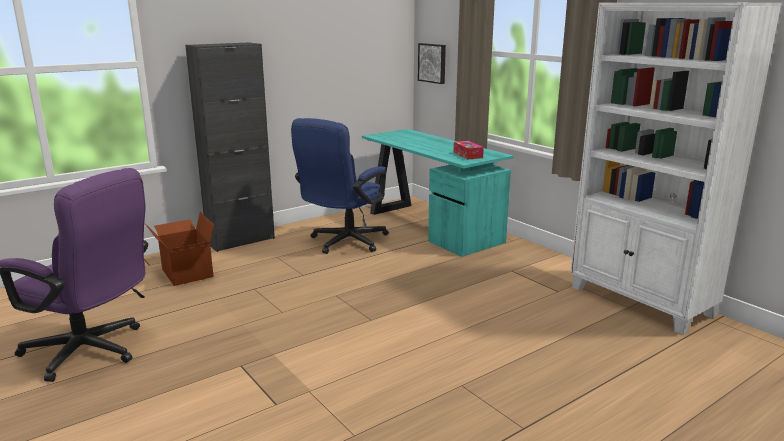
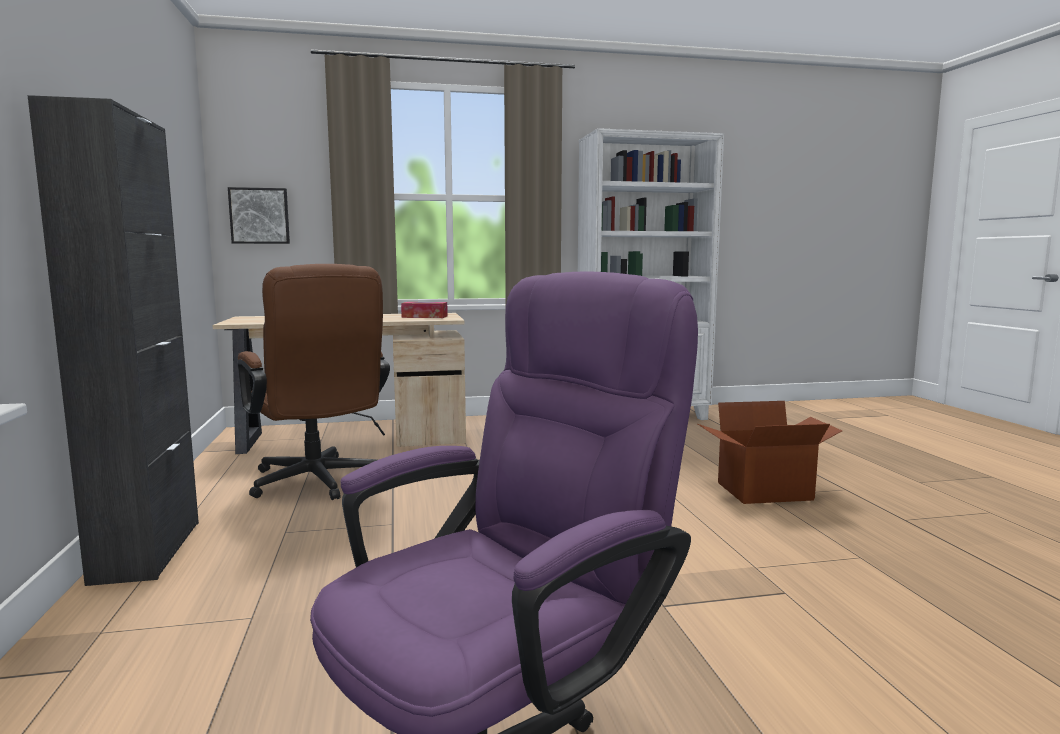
camera: 65 degrees left, 10 degrees down
cardboard box [145,212,214,286] -> cardboard box moved to [698,401,842,504]
blue office chair [291,118,389,254] -> brown office chair [237,264,390,500]
turquoise desk [362,129,514,257] -> beige desk [213,313,466,454]

